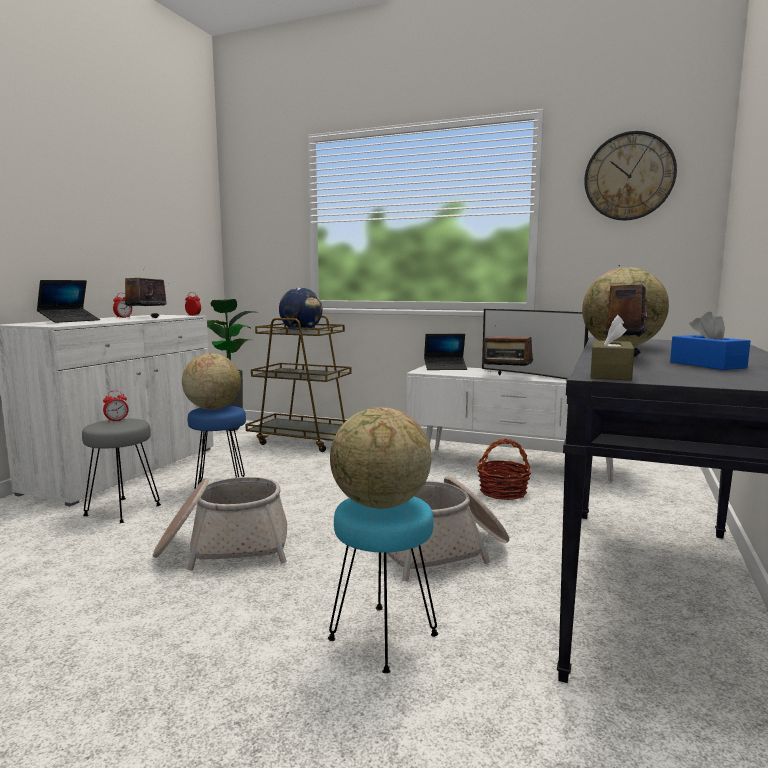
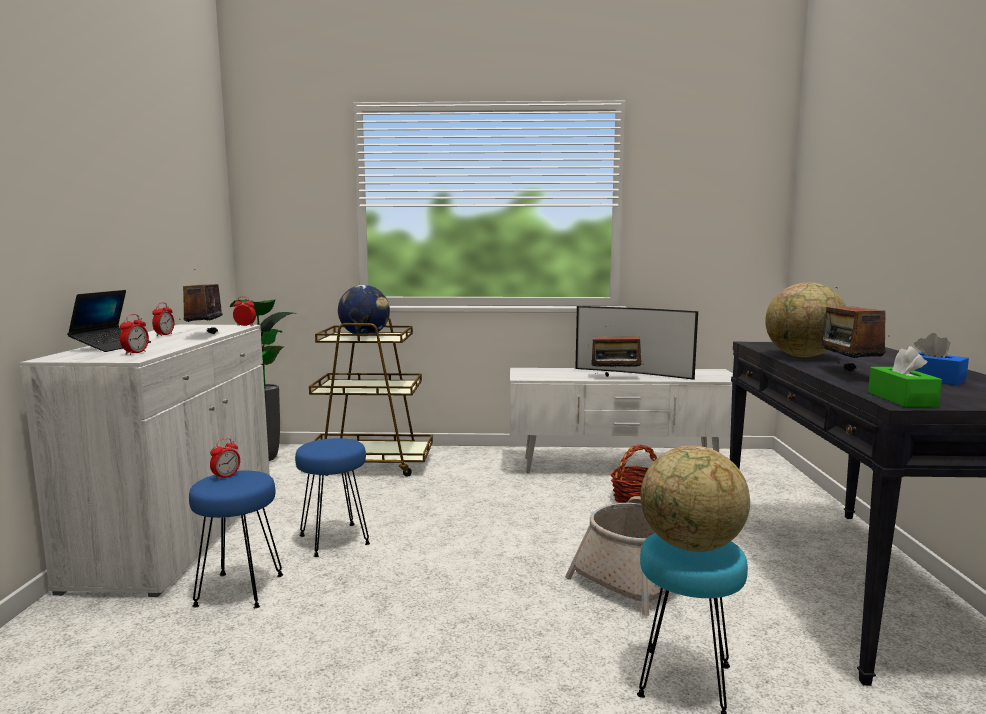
camera: 20 degrees left, 0 degrees up
grey stool [82,419,161,523] -> blue stool [189,471,283,608]
basket [153,477,287,571] -> none
globe [182,353,241,410] -> none
laptop [424,334,467,370] -> none
wall clock [584,131,677,220] -> none
brown tissue box [590,315,634,381] -> green tissue box [868,346,942,407]
none -> alarm clock [120,314,149,355]

